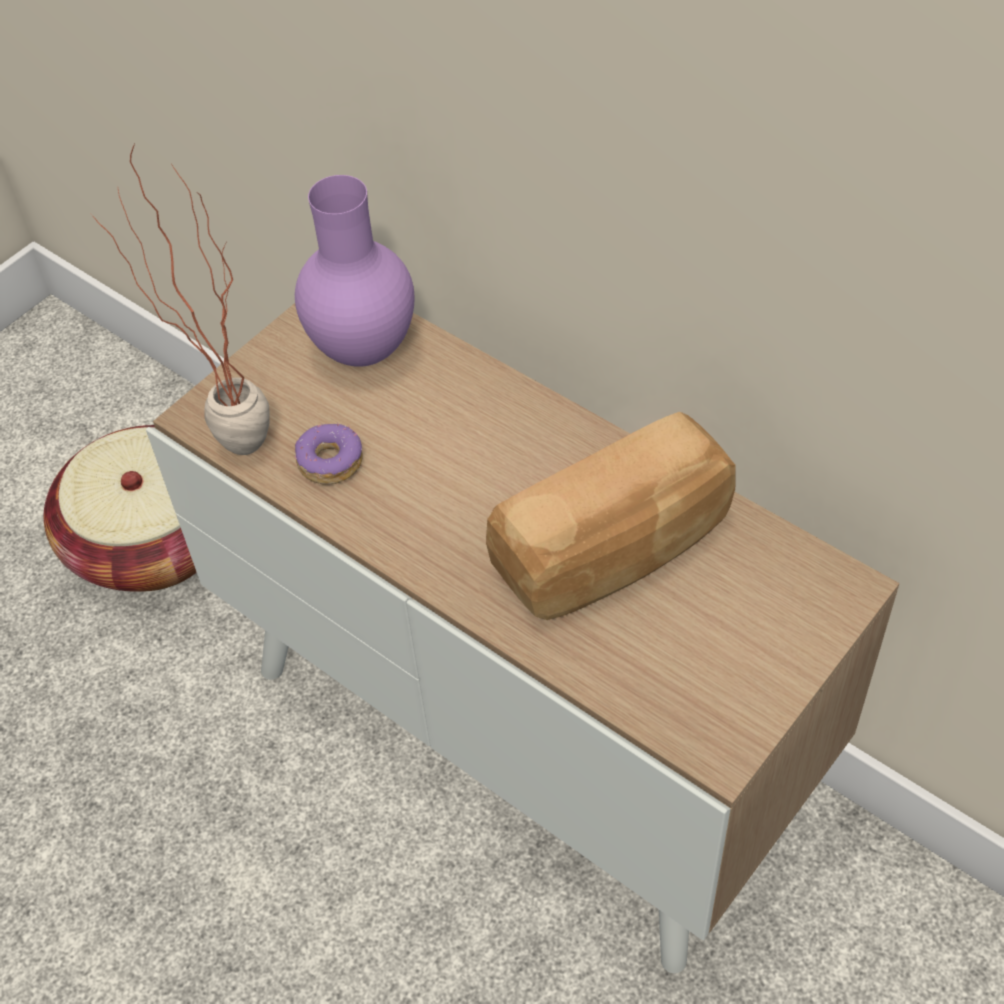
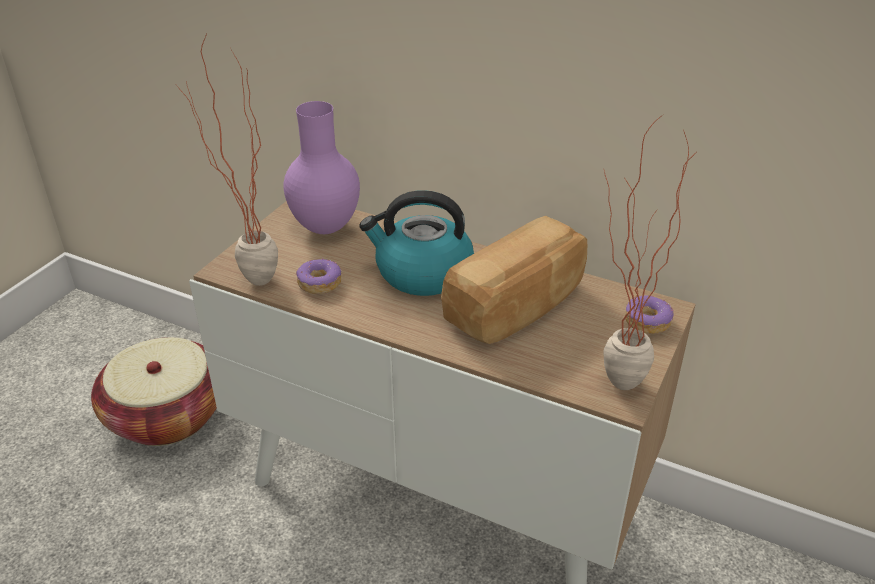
camera: 15 degrees left, 15 degrees down
none -> kettle [359,190,474,296]
none -> potted plant [603,114,696,390]
none -> donut [625,295,674,334]

